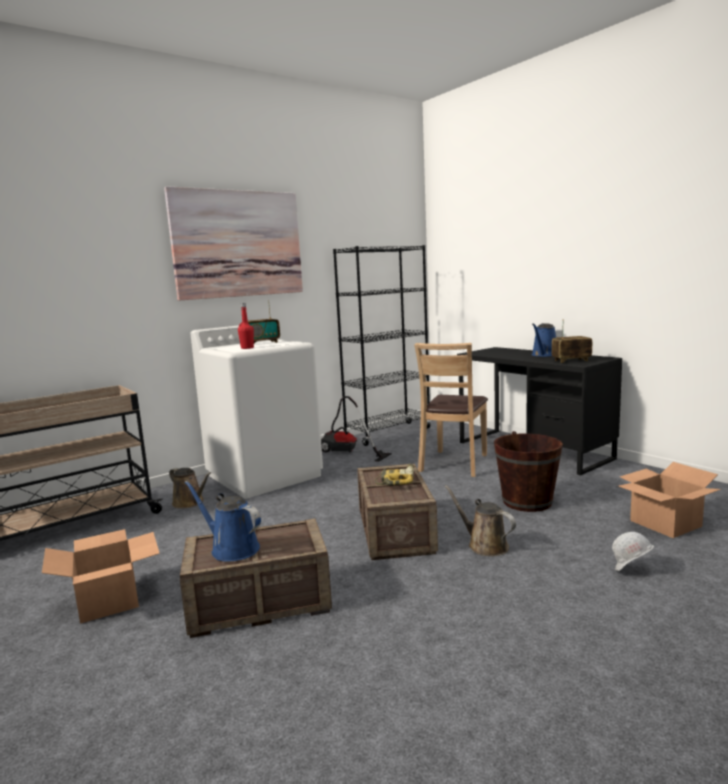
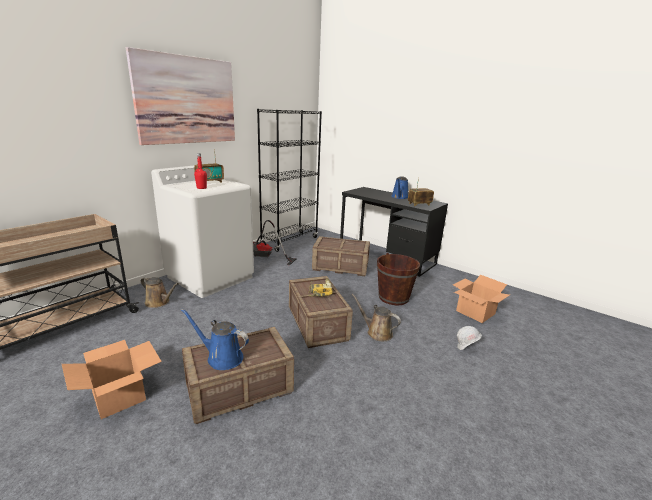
camera: 15 degrees left, 10 degrees up
brown chair [414,343,488,477] -> crate [312,236,370,276]

